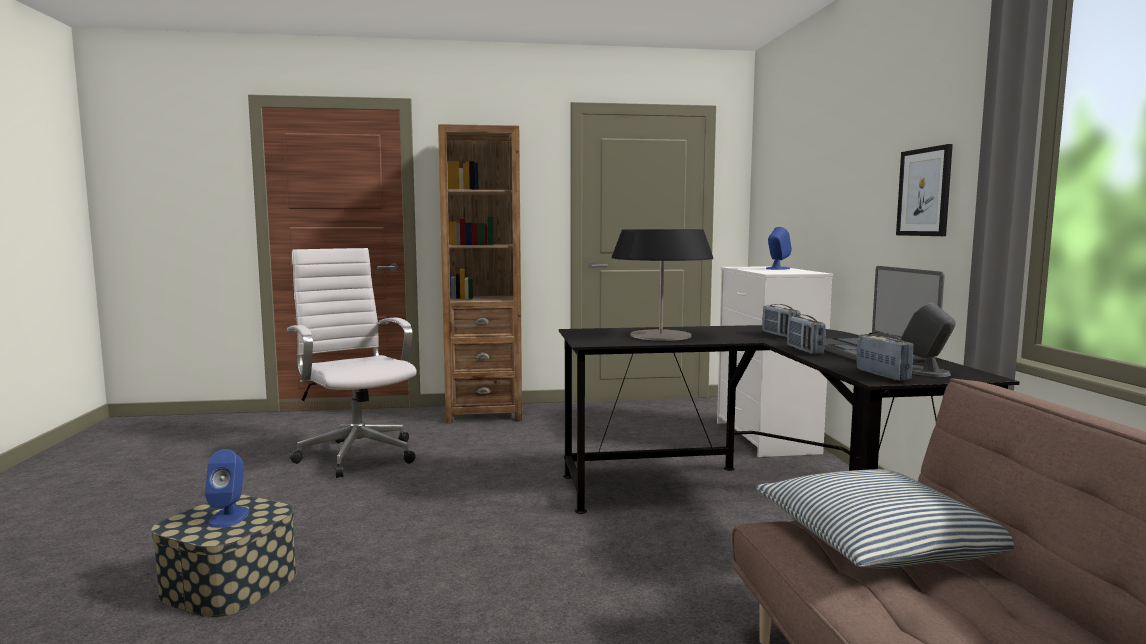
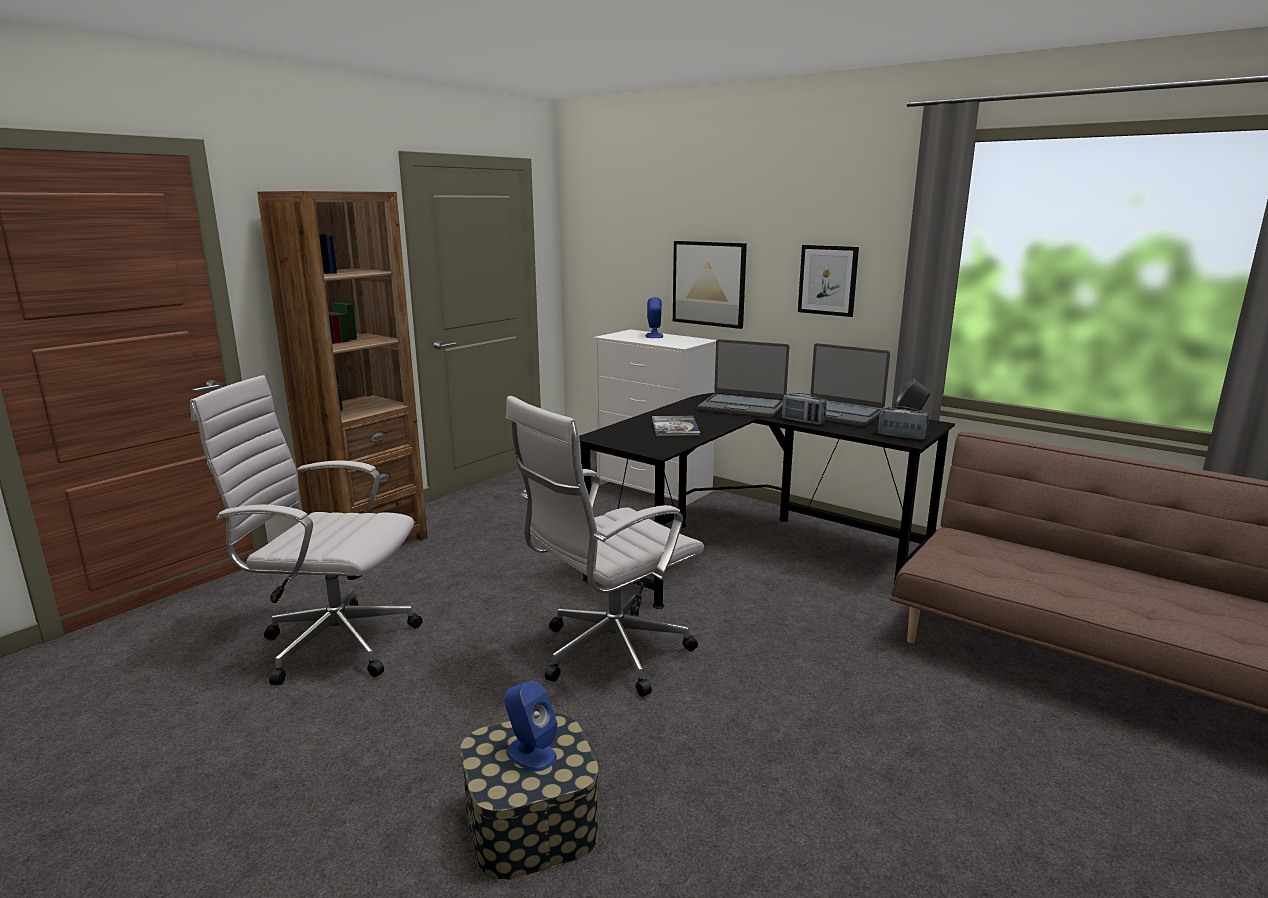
camera: 45 degrees left, 10 degrees up
table lamp [612,229,713,341] -> book [652,416,700,436]
pillow [756,469,1014,569] -> none
radio [762,304,801,337] -> laptop [698,339,789,418]
none -> white office chair [506,396,704,697]
none -> picture [673,241,747,329]

